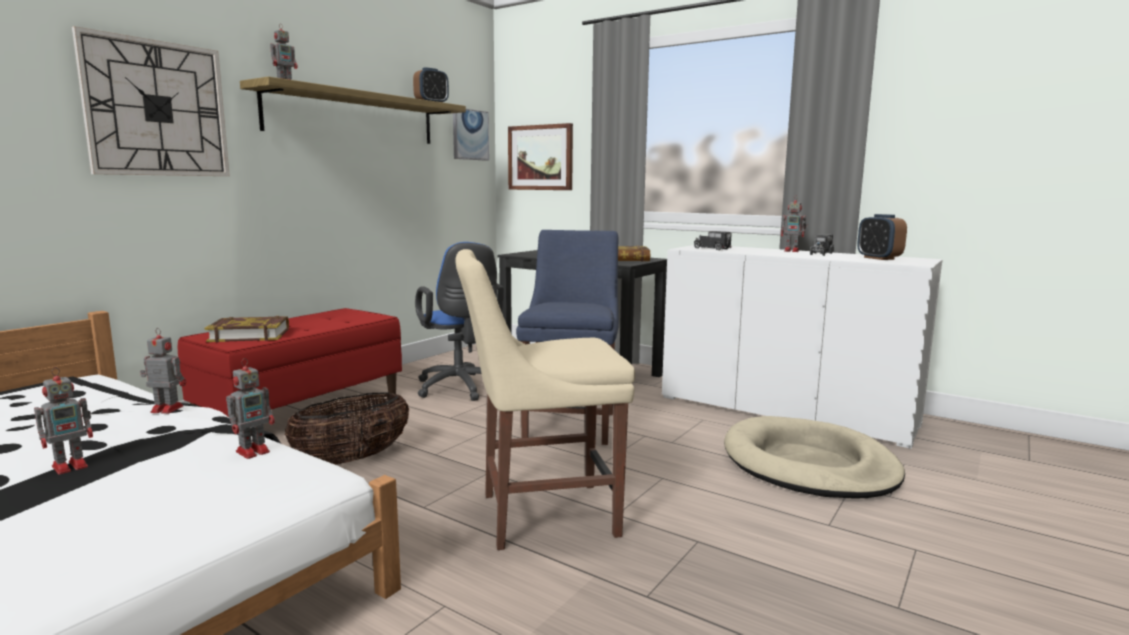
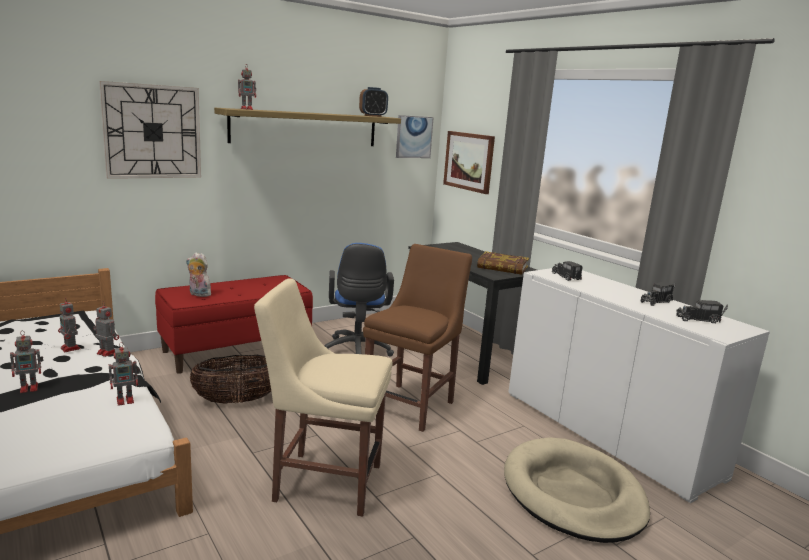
camera: 20 degrees right, 5 degrees up
book [205,316,289,342] -> plush toy [186,253,211,297]
blue chair [516,230,619,445] -> brown chair [363,244,472,432]
toy robot [781,196,808,252] -> toy robot moved to [58,297,81,352]
alarm clock [857,214,907,260] -> toy truck [676,300,728,323]

